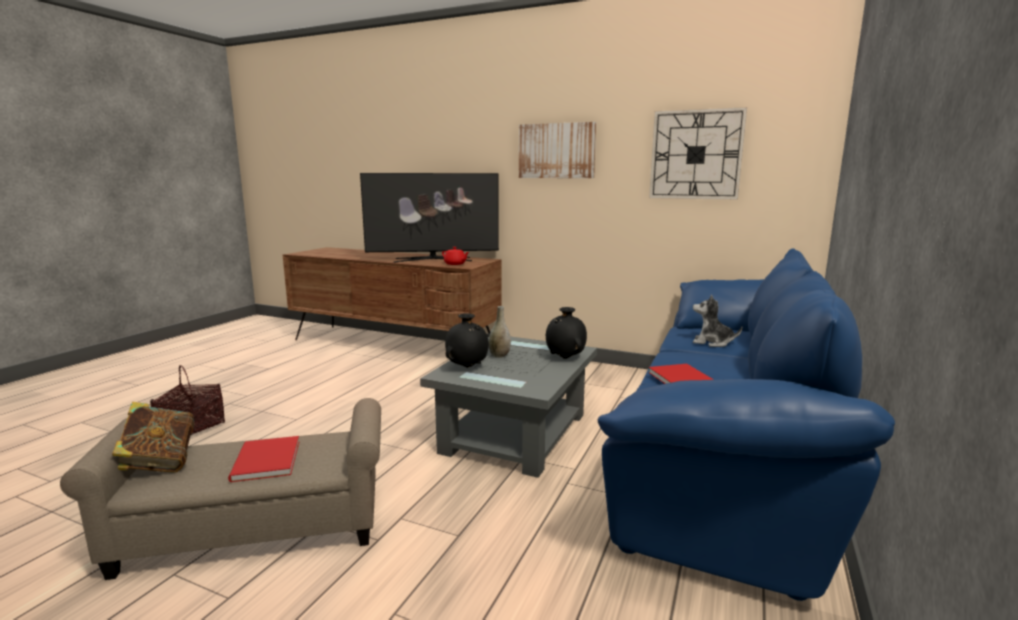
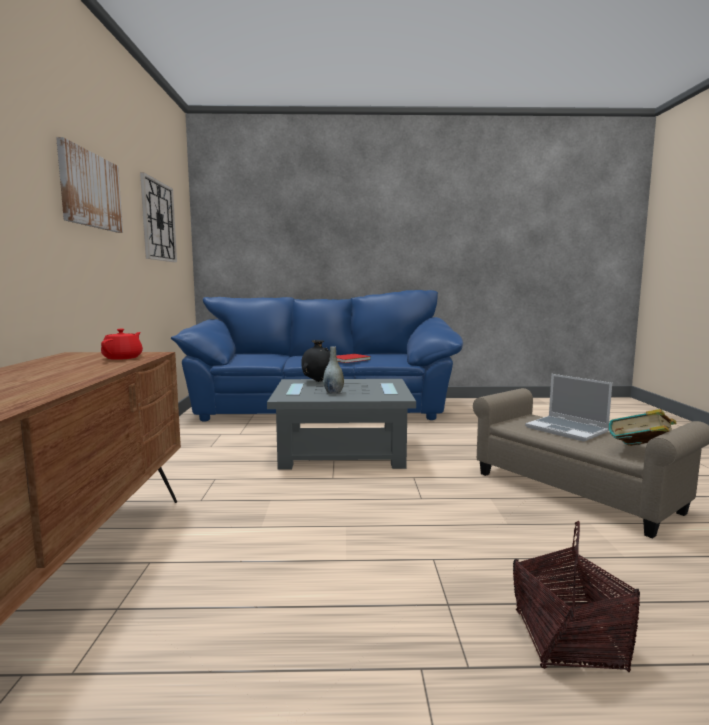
camera: 115 degrees left, 5 degrees down
red book [228,436,299,482] -> laptop [525,374,612,442]
television [360,173,499,263] -> none
black vase [445,313,489,368] -> none
plush toy [693,294,742,347] -> none

